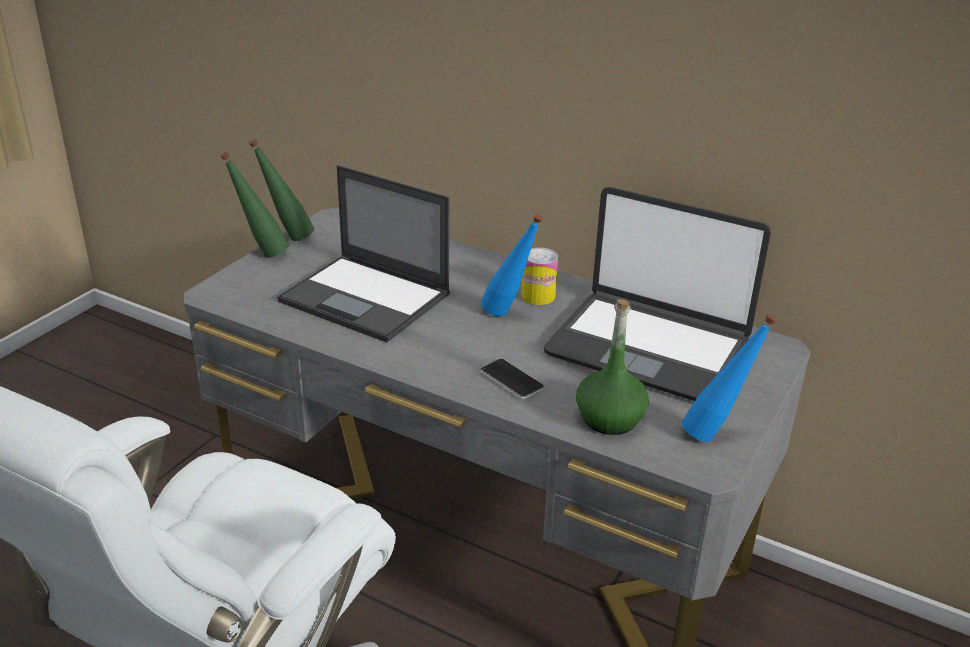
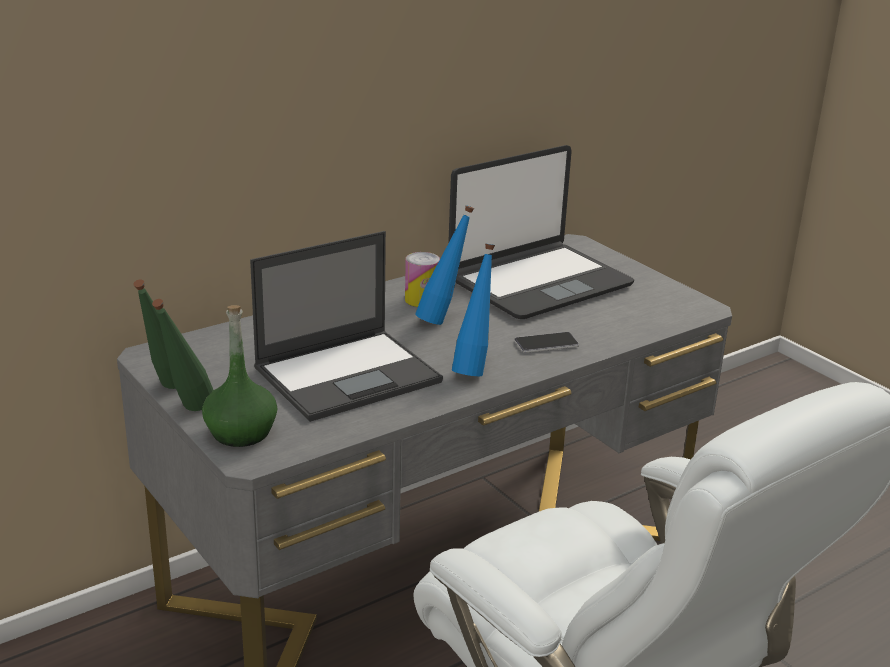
camera: 65 degrees left, 5 degrees down
green bottle [576,299,649,435] -> green bottle moved to [202,305,277,447]
blue bottle [682,314,777,442] -> blue bottle moved to [452,243,495,376]

